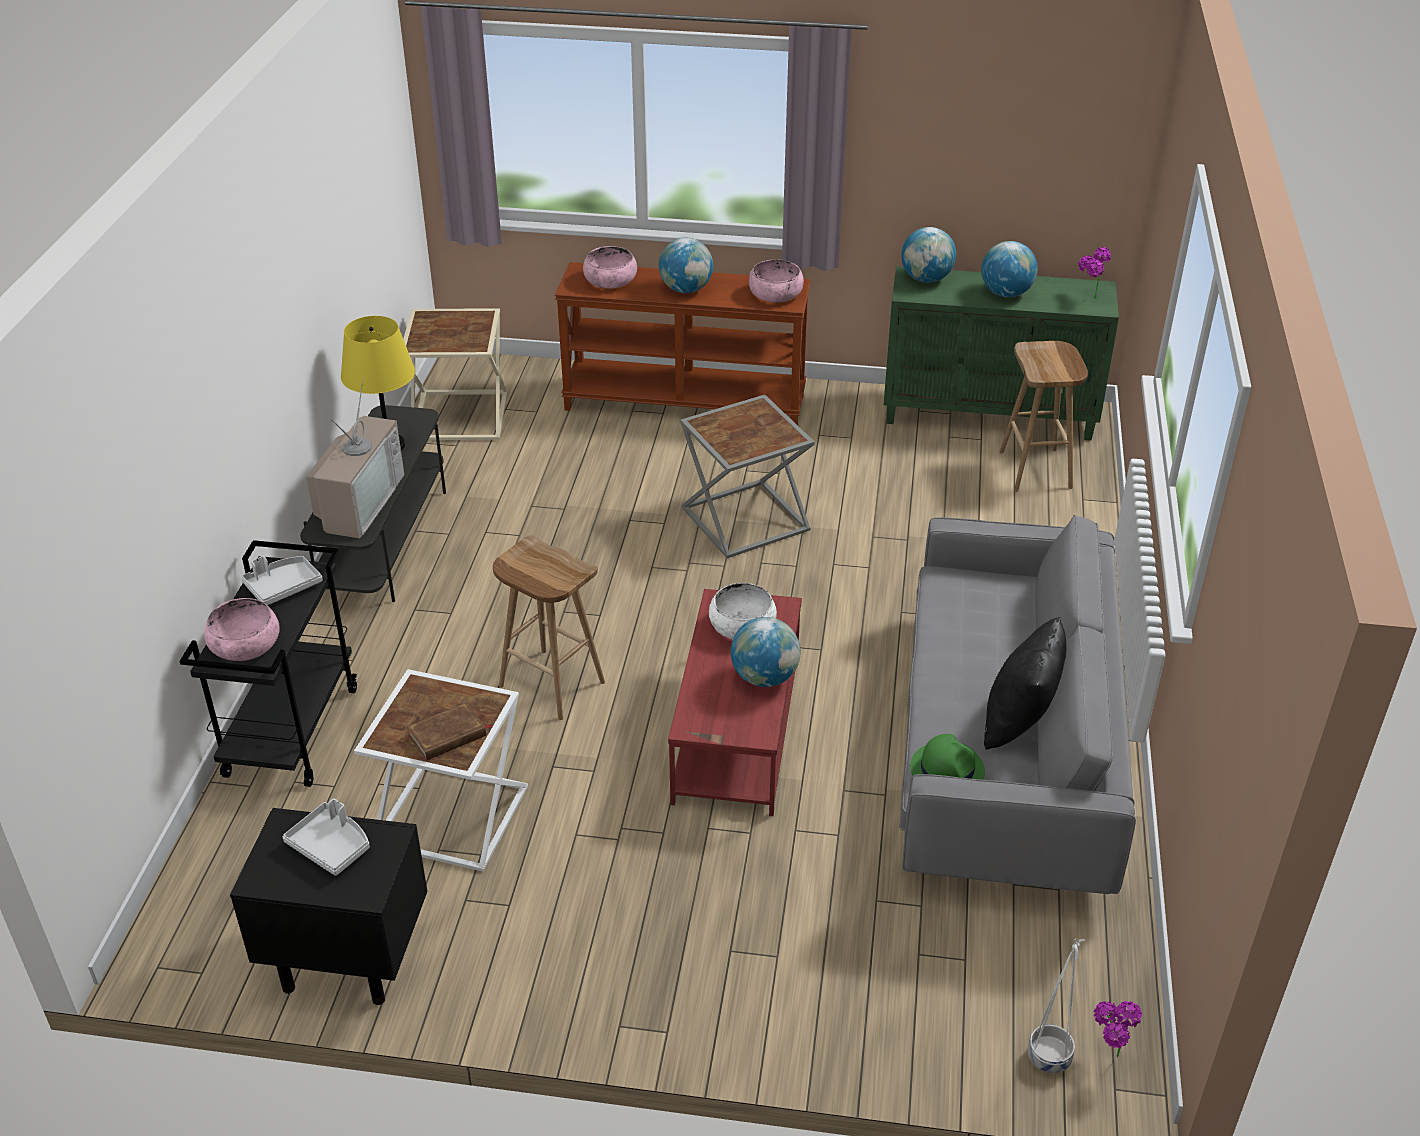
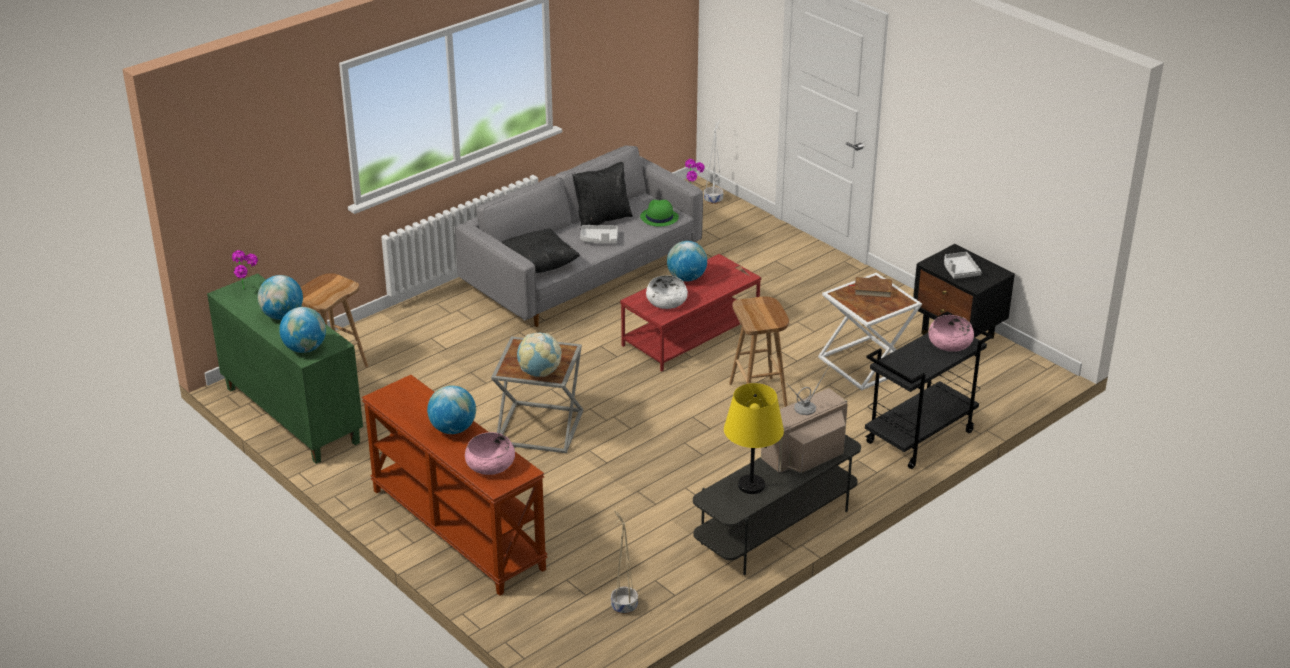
camera: 140 degrees left, 5 degrees down
grey tray [241,556,323,605] -> grey tray moved to [580,225,618,243]
beige side table [403,308,508,440] -> beige planter [611,510,638,614]
pink bowl [749,260,804,303] -> none
none -> black pillow [501,229,580,273]
none -> globe [517,333,561,377]

